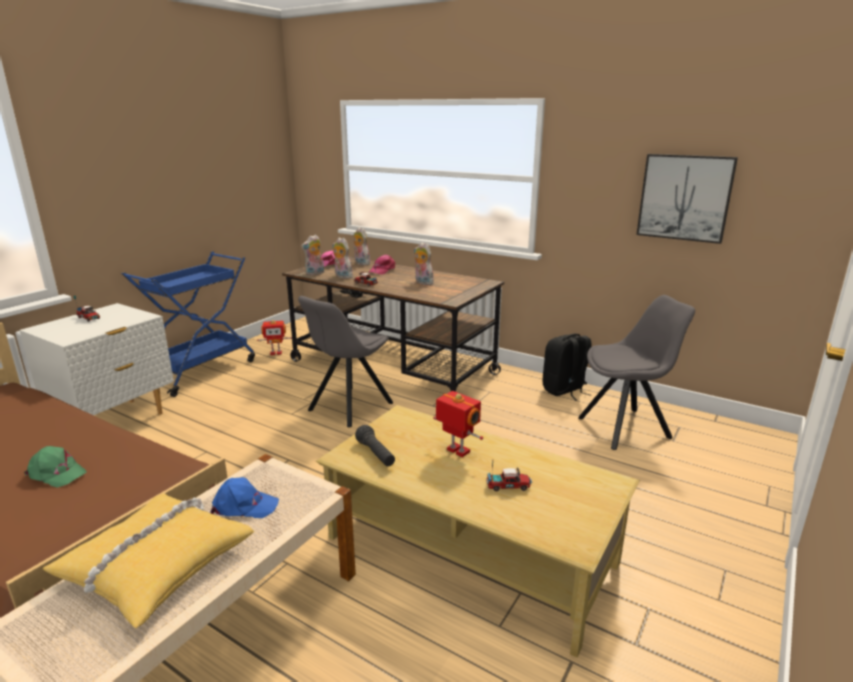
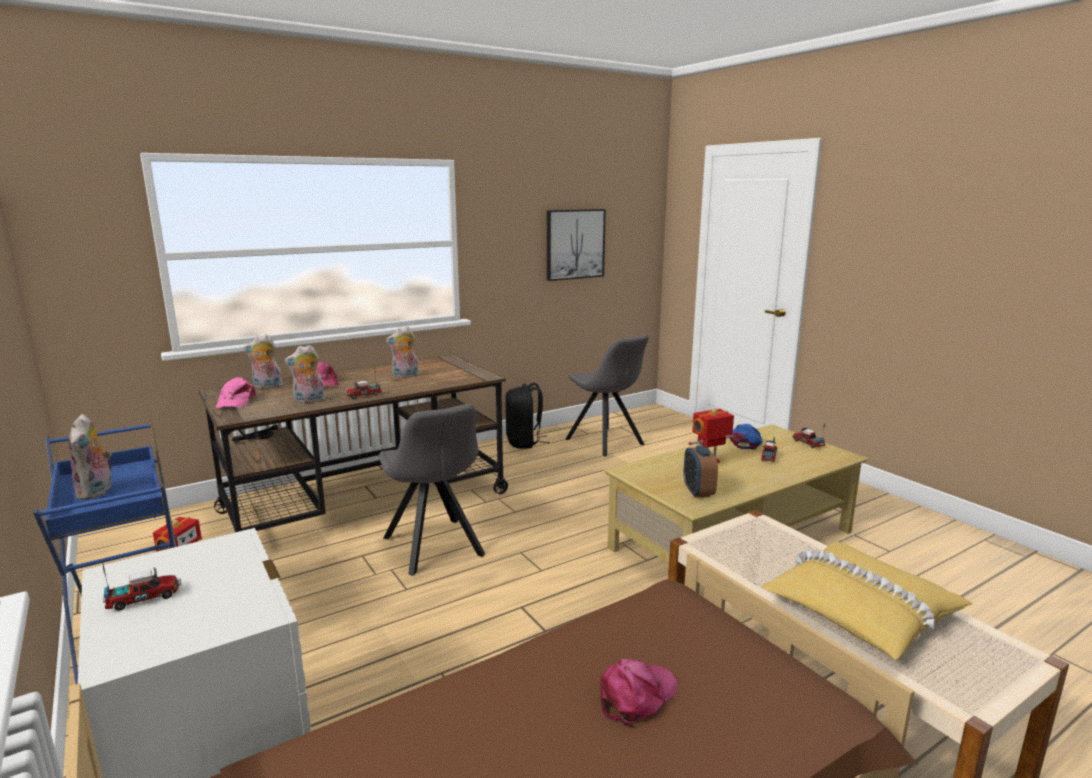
camera: 65 degrees left, 5 degrees down
green cap [24,446,87,488] -> pink cap [600,659,677,727]
blue cap [210,477,279,518] -> blue cap moved to [730,424,763,450]
plush toy [301,235,324,275] -> plush toy moved to [68,414,115,500]
black flashlight [355,425,395,466] -> alarm clock [684,445,718,498]
grey chair [578,295,695,450] -> grey chair turned 135 degrees clockwise [566,334,649,456]
none -> toy truck [793,422,825,448]

